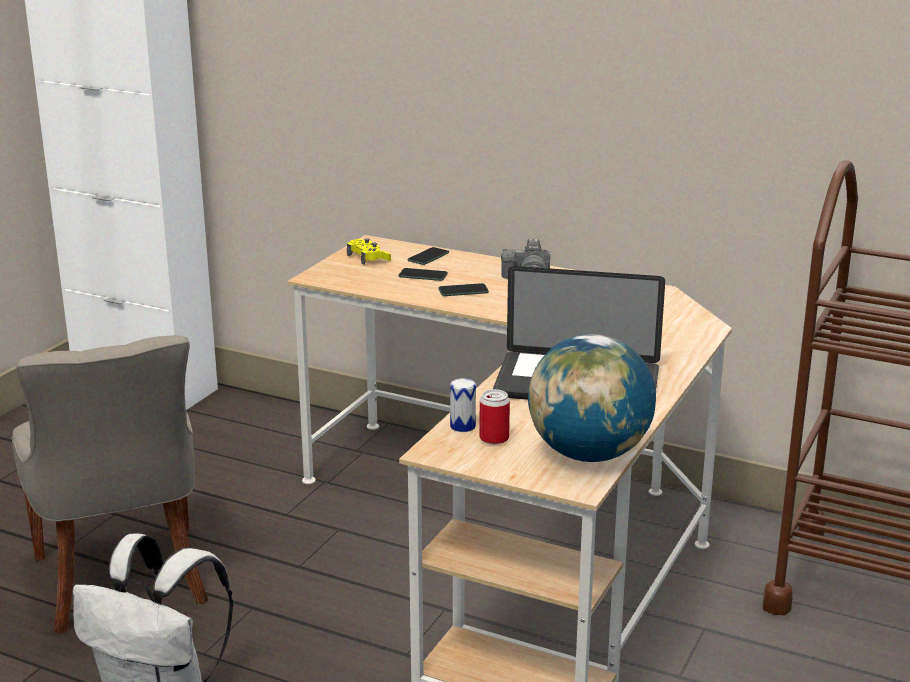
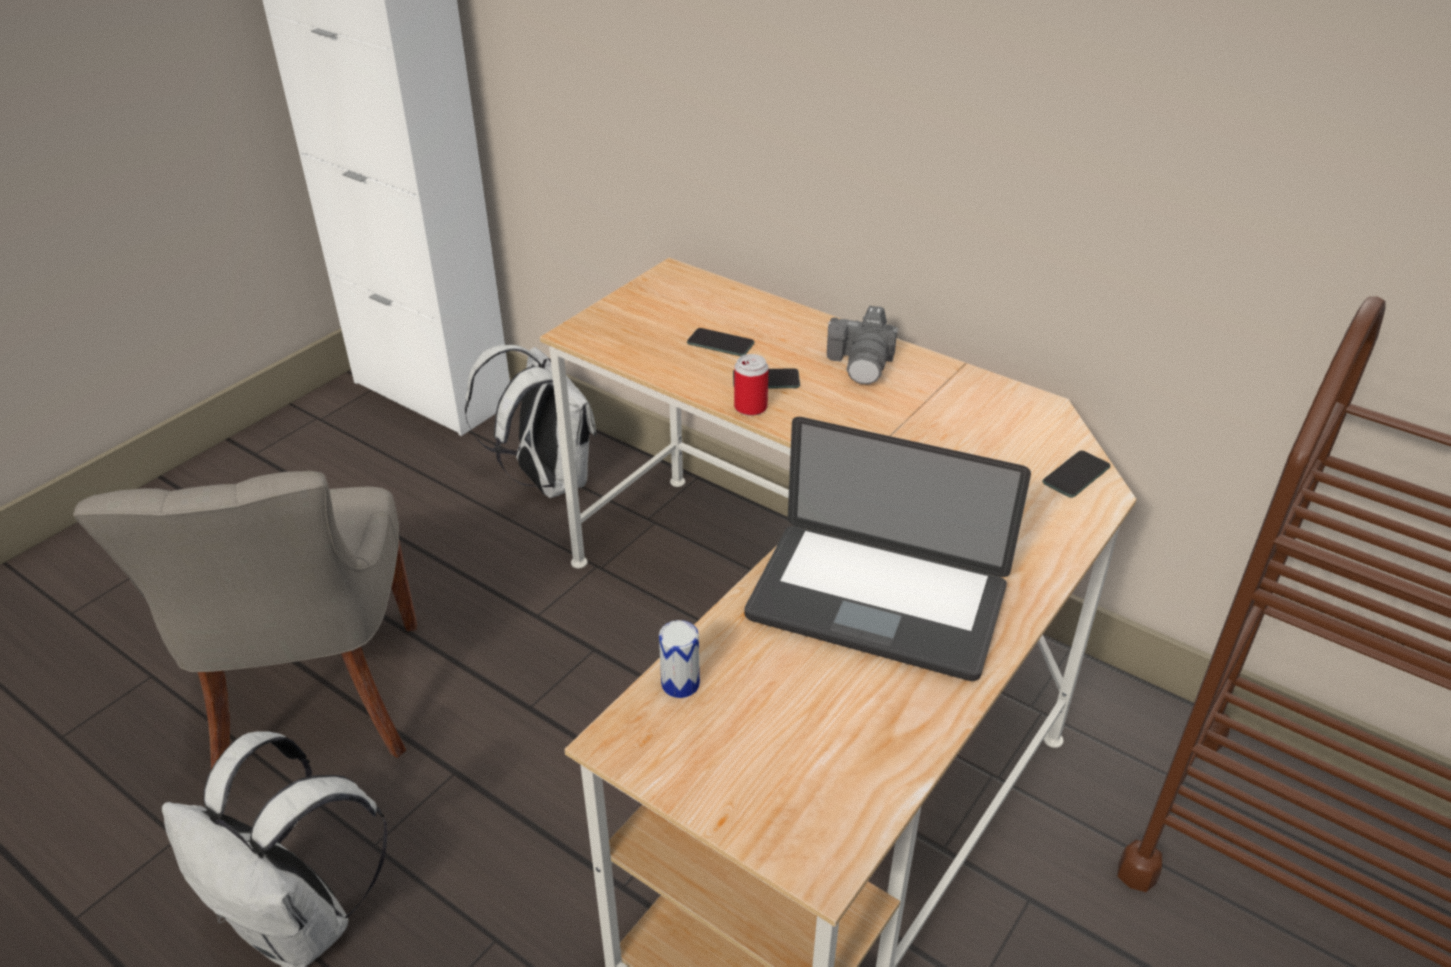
camera: 10 degrees right, 15 degrees up
yellow game controller [347,238,391,265] -> none
phone [407,247,449,265] -> phone moved to [1043,451,1110,498]
can [479,389,510,444] -> can moved to [734,354,769,416]
globe [528,334,656,462] -> none
none -> white backpack [465,345,597,498]

